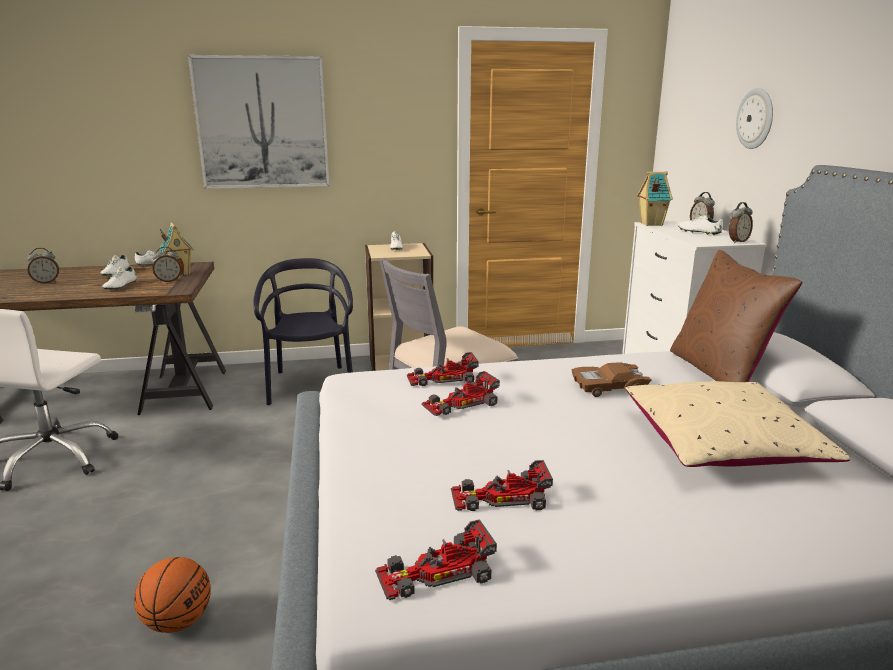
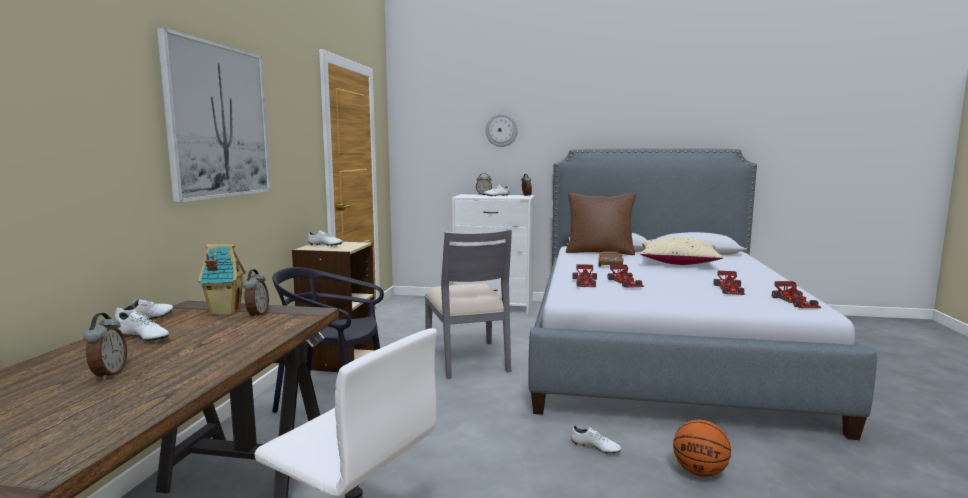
camera: 70 degrees left, 10 degrees down
white shoe [102,266,137,290] -> white shoe moved to [571,426,621,454]
toy house [637,172,673,226] -> none

